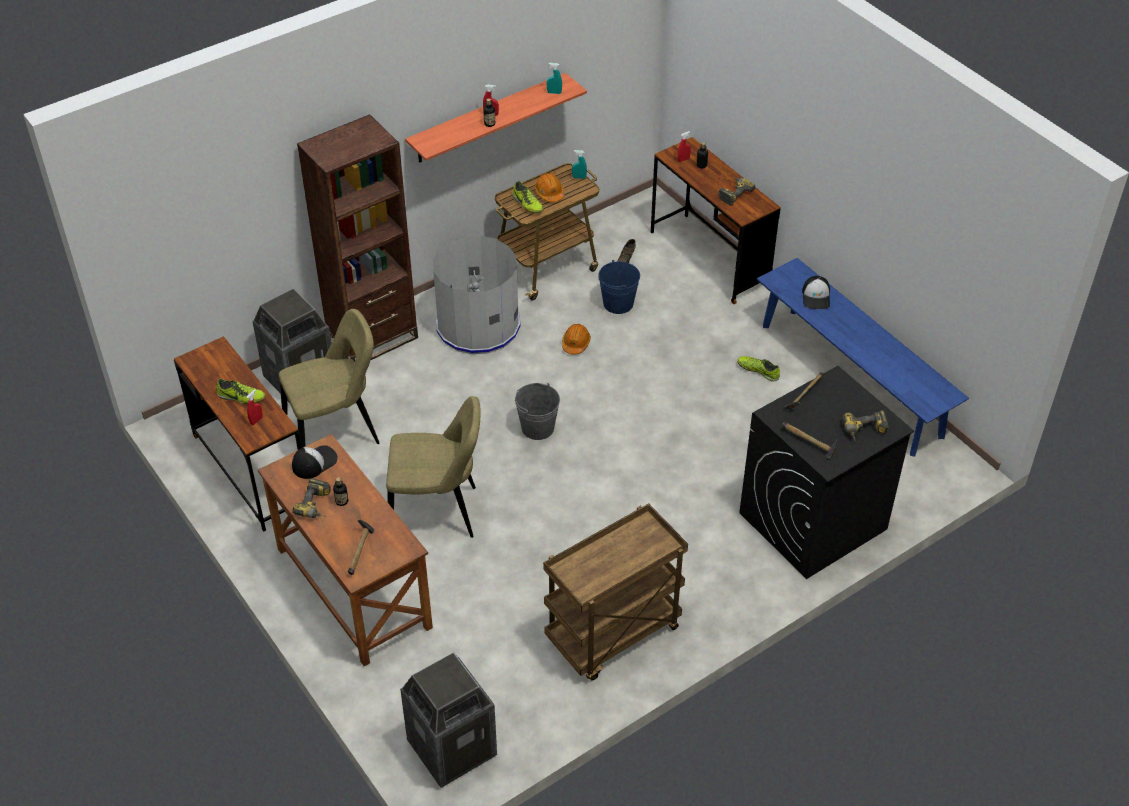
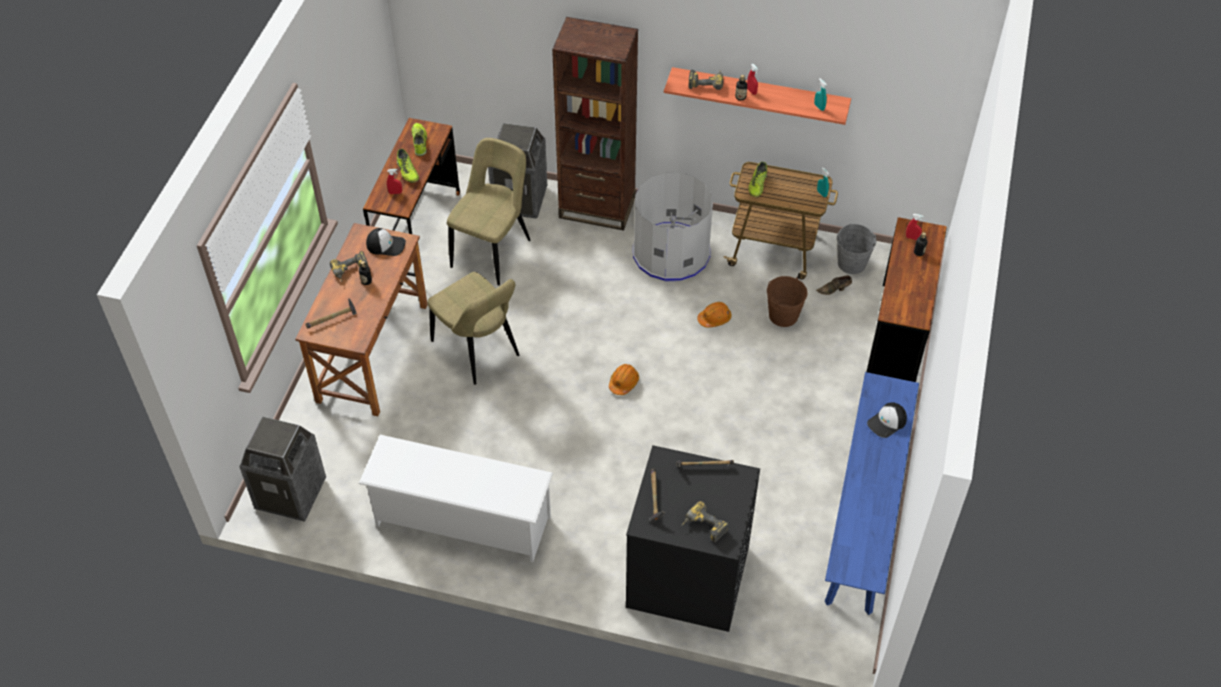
camera: 50 degrees right, 5 degrees up
beige chair [279,309,380,448] -> beige chair turned 90 degrees counterclockwise [447,138,531,285]
grey bucket [515,383,560,440] -> grey bucket moved to [837,224,876,274]
orange hard hat [535,173,564,202] -> orange hard hat moved to [609,364,639,395]
brown cart [543,503,688,681] -> white shoe rack [359,435,553,563]
blue bucket [598,260,640,314] -> brown bucket [767,276,807,327]
power drill [718,177,756,206] -> power drill moved to [689,69,724,90]
shoe [737,356,780,382] -> shoe moved to [412,123,427,156]

